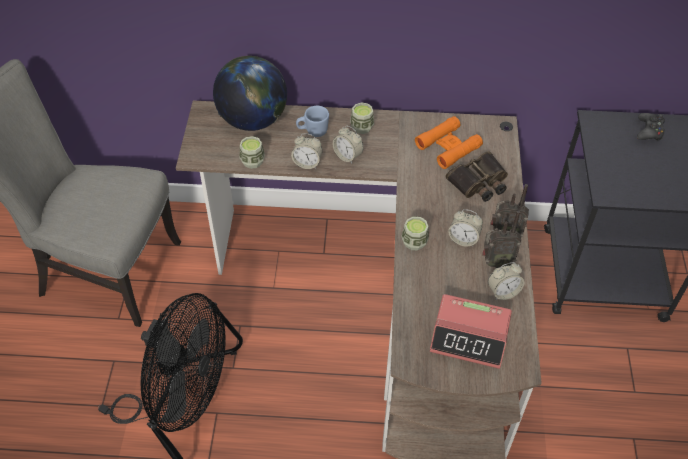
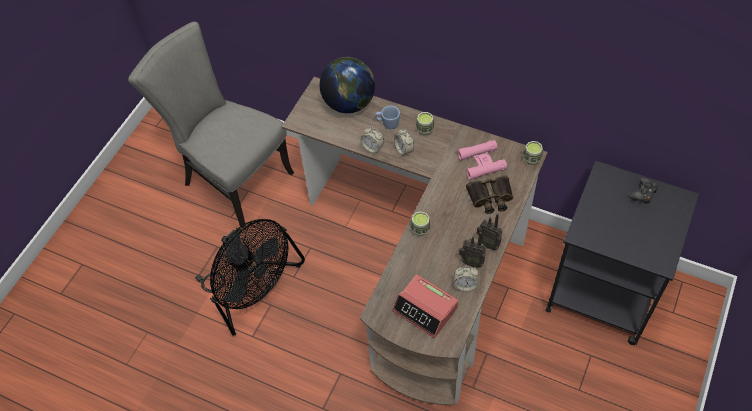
camera: 25 degrees right, 5 degrees up
cup [240,136,265,169] -> cup moved to [523,141,543,165]
orange binoculars [415,116,483,169] -> pink binoculars [457,140,507,180]
alarm clock [448,209,483,247] -> none

